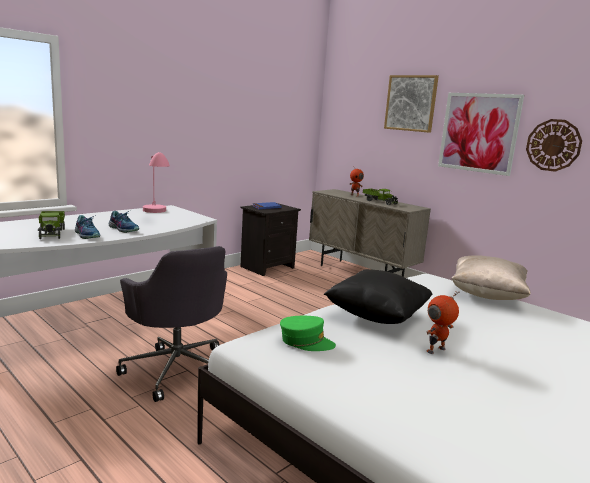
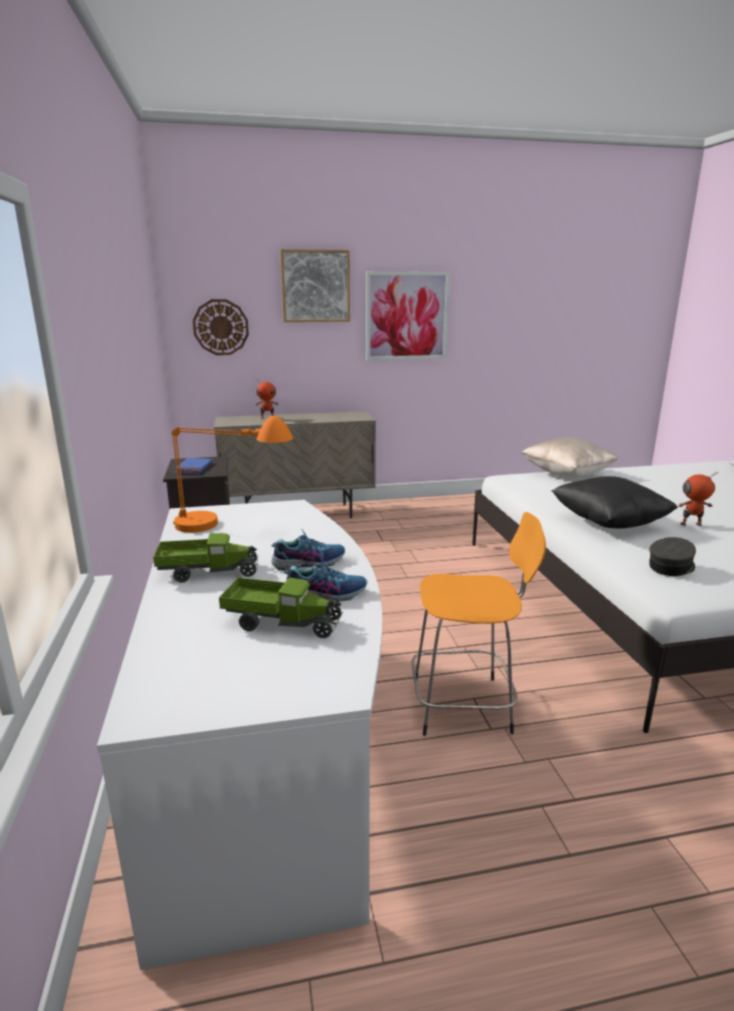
camera: 55 degrees left, 5 degrees up
grey office chair [116,246,227,402] -> orange stool [412,512,546,736]
pink table lamp [143,152,170,213] -> orange table lamp [171,416,293,533]
green cap [280,316,336,351] -> grey cap [649,537,696,576]
toy truck [363,189,398,205] -> toy truck moved to [153,533,258,583]
toy robot [427,291,459,354] -> toy robot turned 90 degrees clockwise [678,472,718,526]
wall clock [526,119,582,172] -> wall clock moved to [193,299,249,355]

